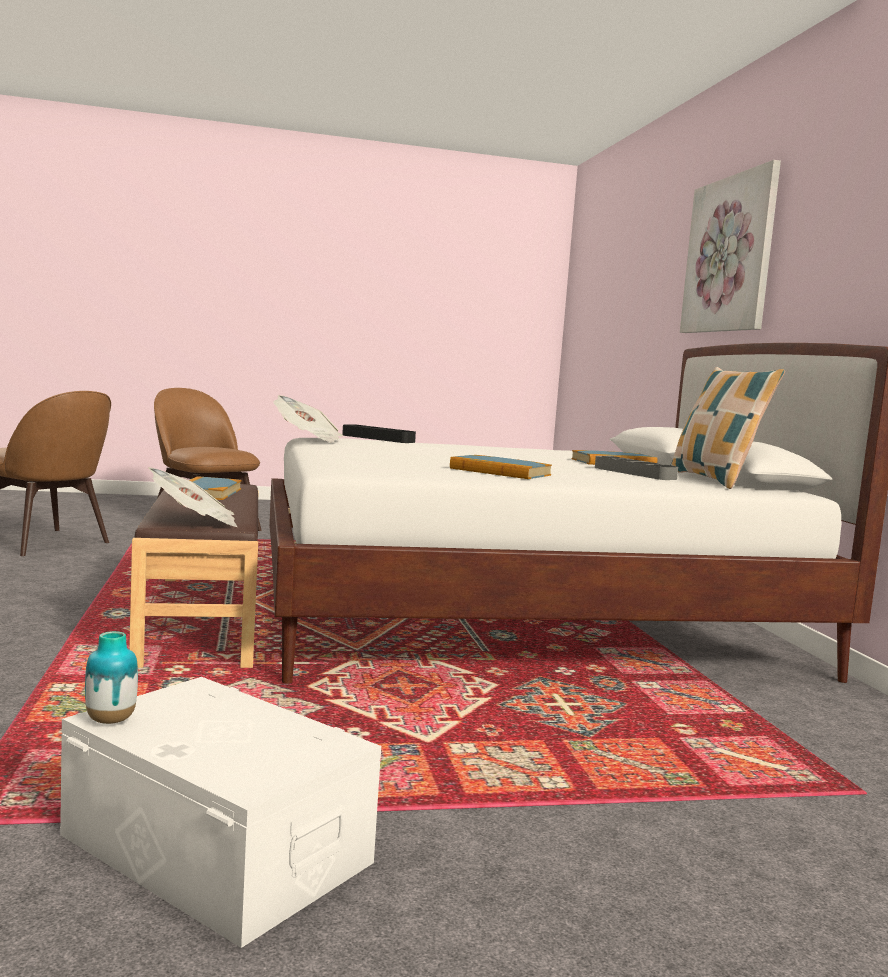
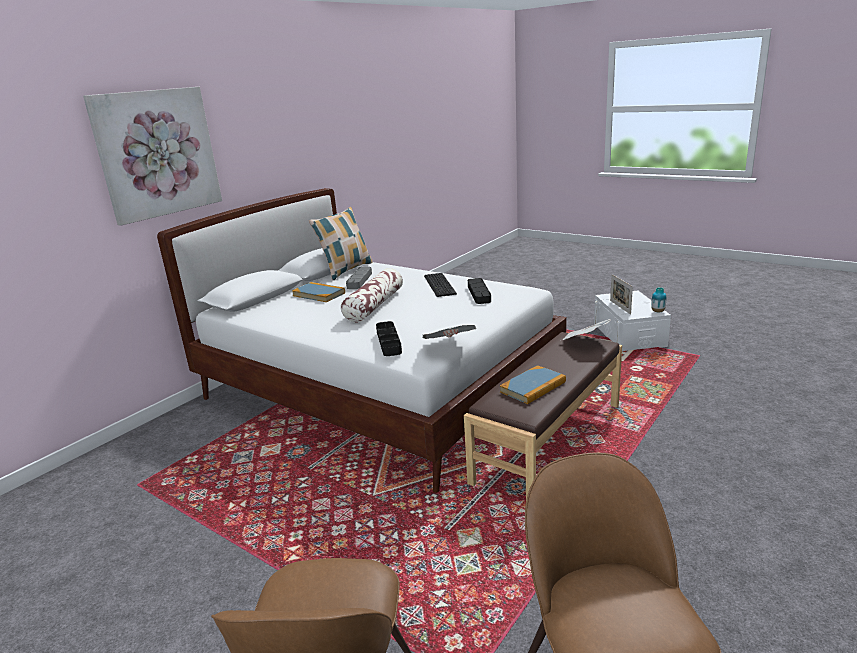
camera: 130 degrees left, 15 degrees up
book [450,455,552,479] -> keyboard [424,273,457,297]
none -> pillow [341,268,403,323]
none -> black tray [468,278,491,304]
none -> picture frame [610,274,633,314]

